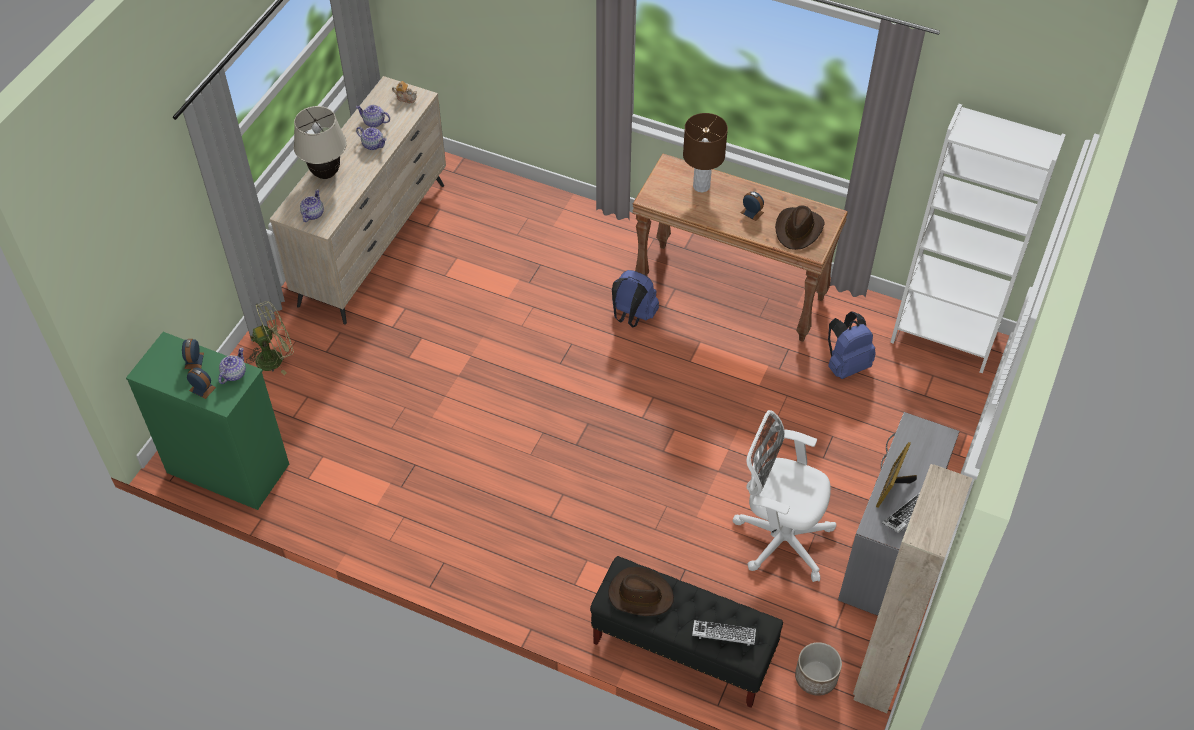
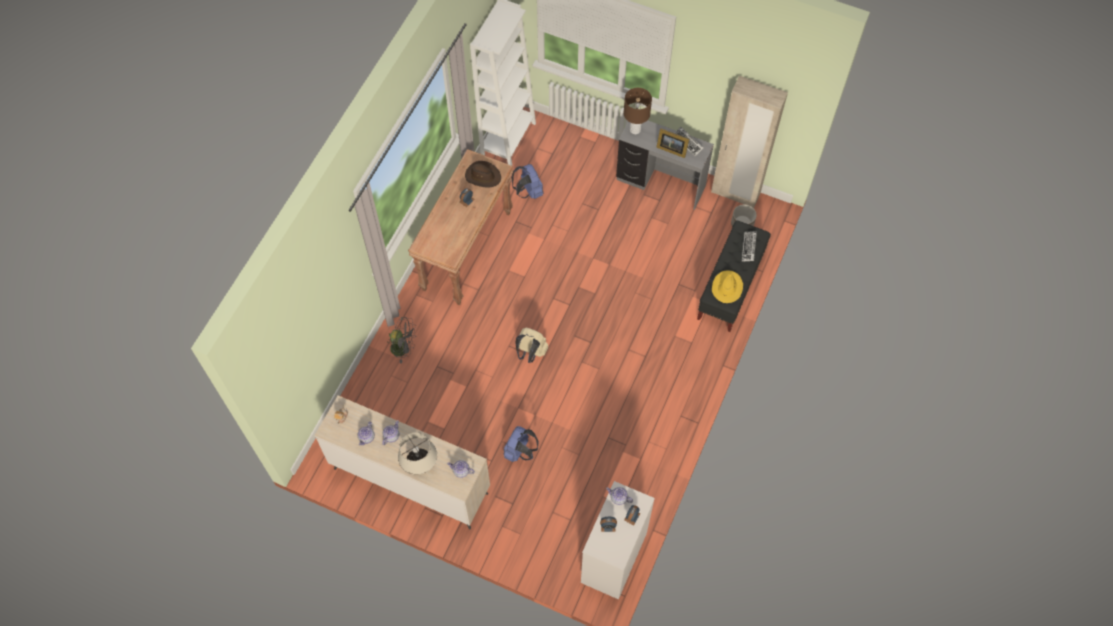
camera: 90 degrees left, 10 degrees up
green dresser [126,332,289,510] -> white dresser [581,481,655,600]
green fan [246,301,294,375] -> none
brown hat [608,567,674,616] -> yellow hat [712,270,743,303]
blue backpack [612,270,659,327] -> blue backpack moved to [504,426,539,462]
brown table lamp [683,113,728,193] -> brown table lamp moved to [624,88,652,134]
white office chair [733,410,836,582] -> none
none -> grey fan [387,317,417,364]
none -> beige backpack [515,328,548,363]

